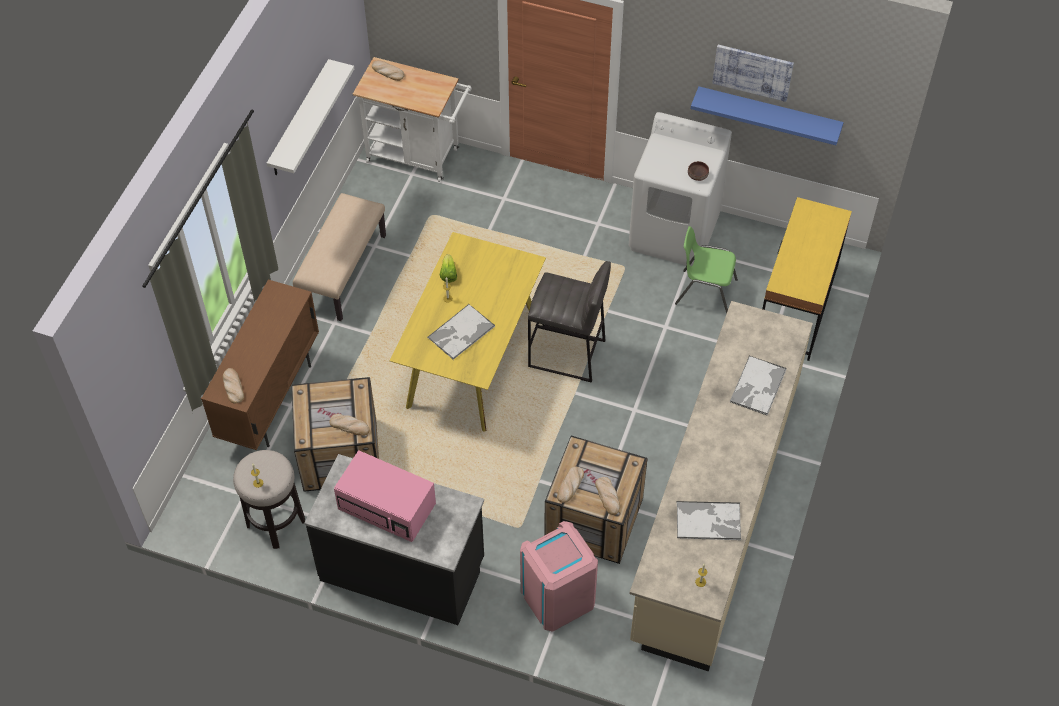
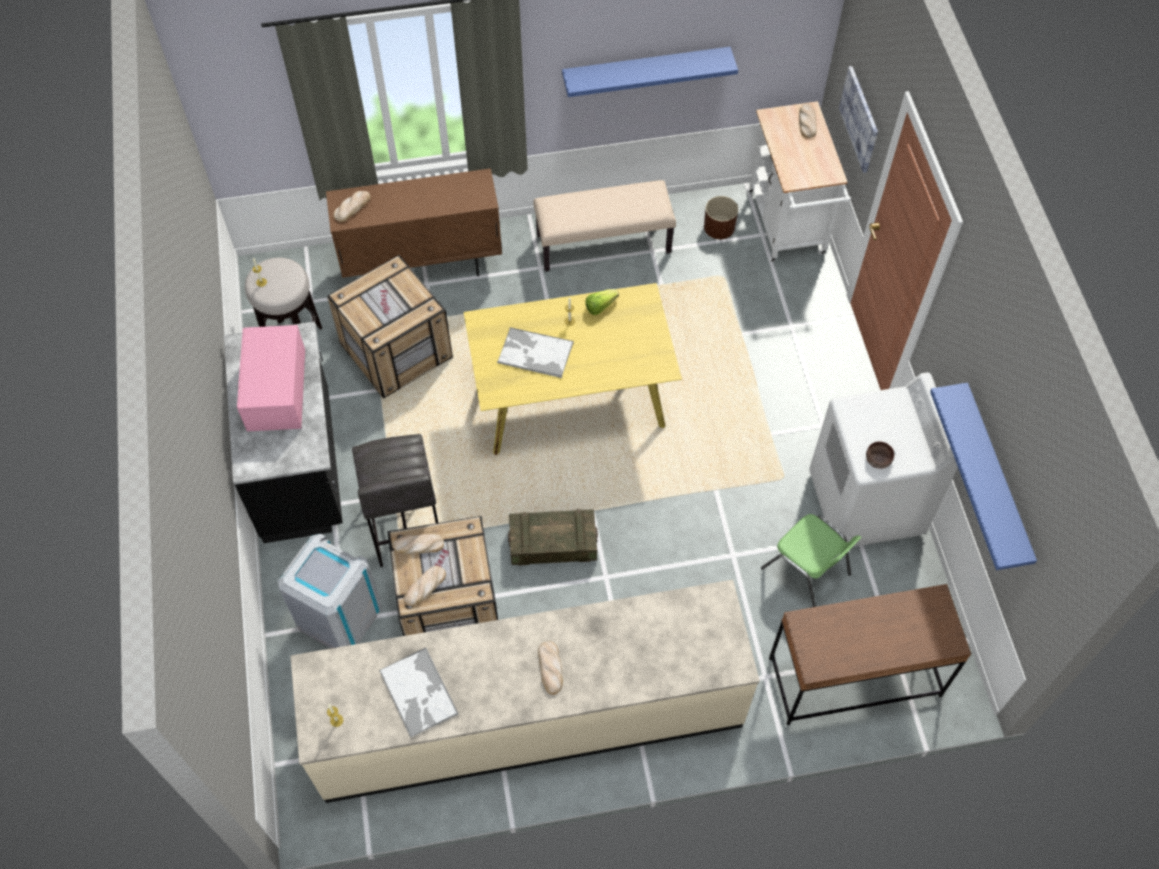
camera: 60 degrees right, 5 degrees up
white shelf [267,59,354,175] -> blue shelf [562,47,738,97]
bread [329,414,370,436] -> bread moved to [538,641,563,695]
pink trash can [520,521,598,632] -> grey trash can [278,534,382,648]
grey stool [528,261,611,383] -> grey stool moved to [352,434,438,567]
green chair [675,226,738,314] -> green chair turned 150 degrees clockwise [761,514,861,607]
picture [712,45,794,102] -> picture moved to [839,66,878,173]
tray [730,355,787,415] -> none
yellow desk [762,197,852,361] -> brown desk [769,584,971,725]
none -> crate [508,509,598,566]
none -> brown planter [704,196,738,239]

